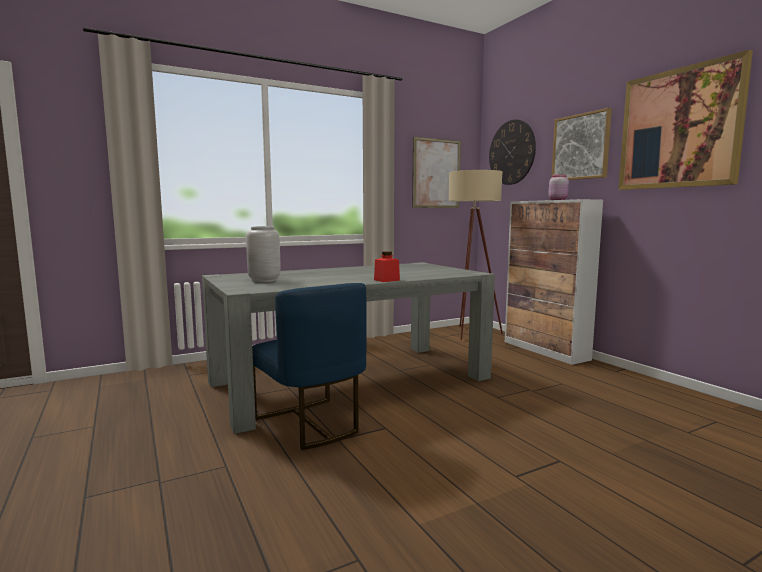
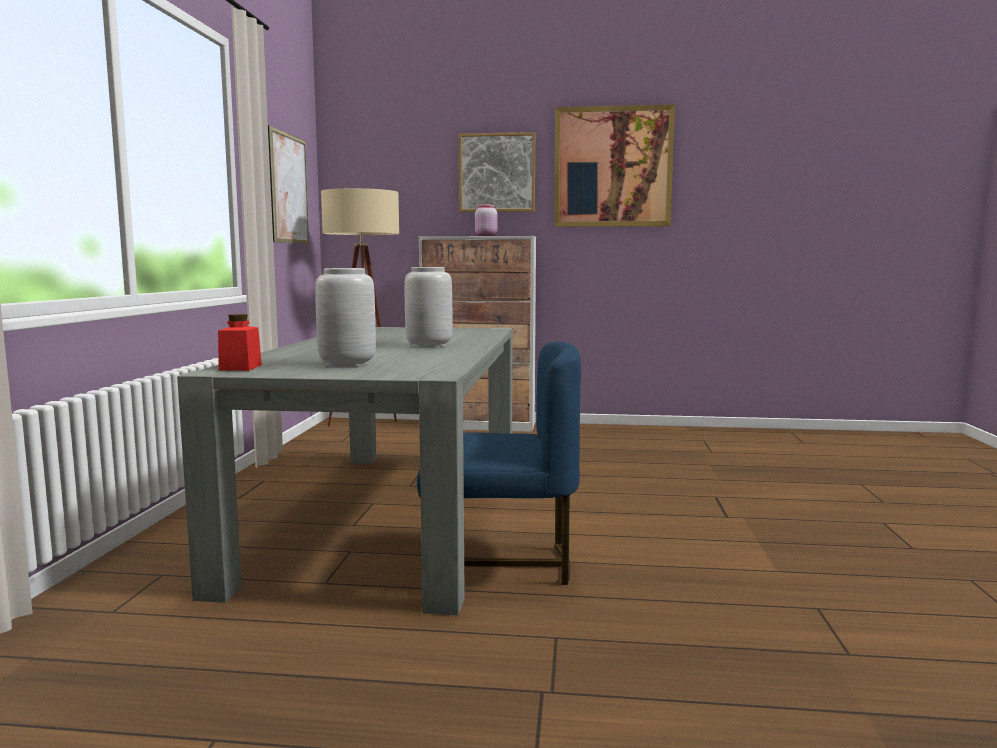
camera: 55 degrees left, 0 degrees up
red jar [374,251,400,282] -> red jar moved to [218,314,262,371]
wall clock [489,119,536,185] -> none
none -> grey vase [405,267,452,348]

